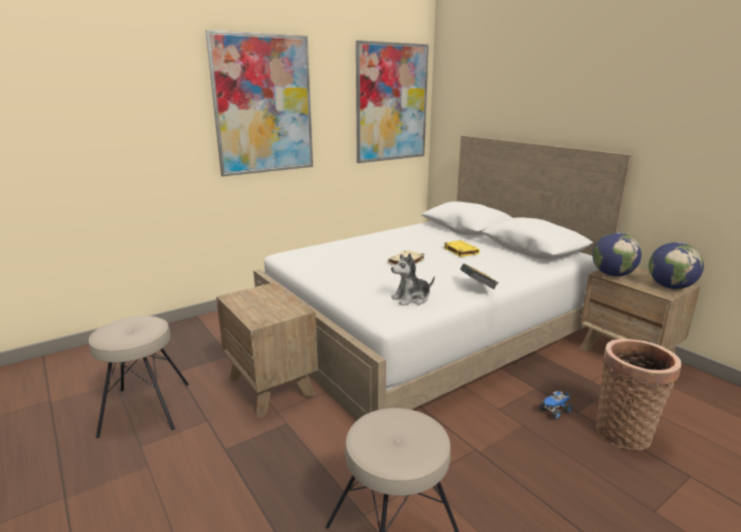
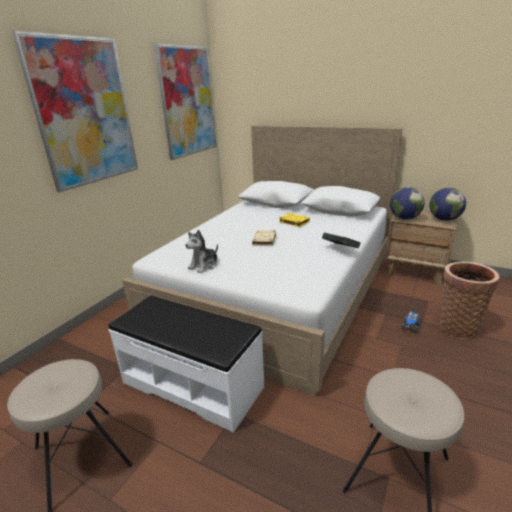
camera: 25 degrees left, 5 degrees up
brown nightstand [216,282,318,418] -> white bench [108,295,264,433]
plush toy [391,253,435,306] -> plush toy moved to [185,230,218,273]

